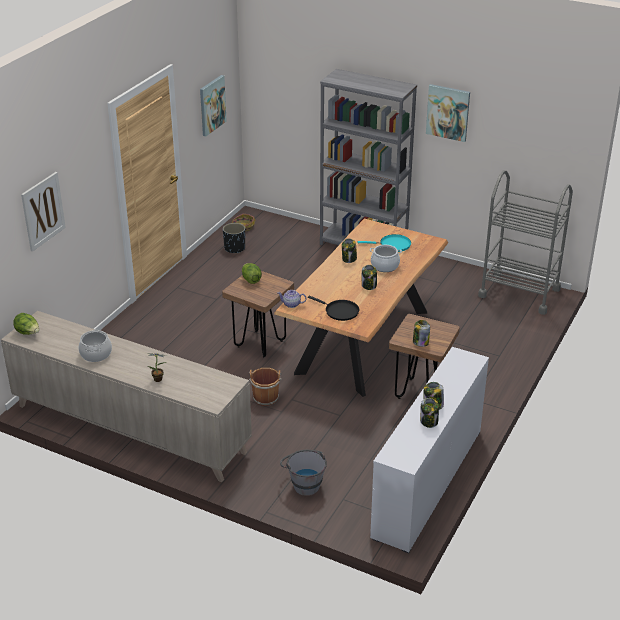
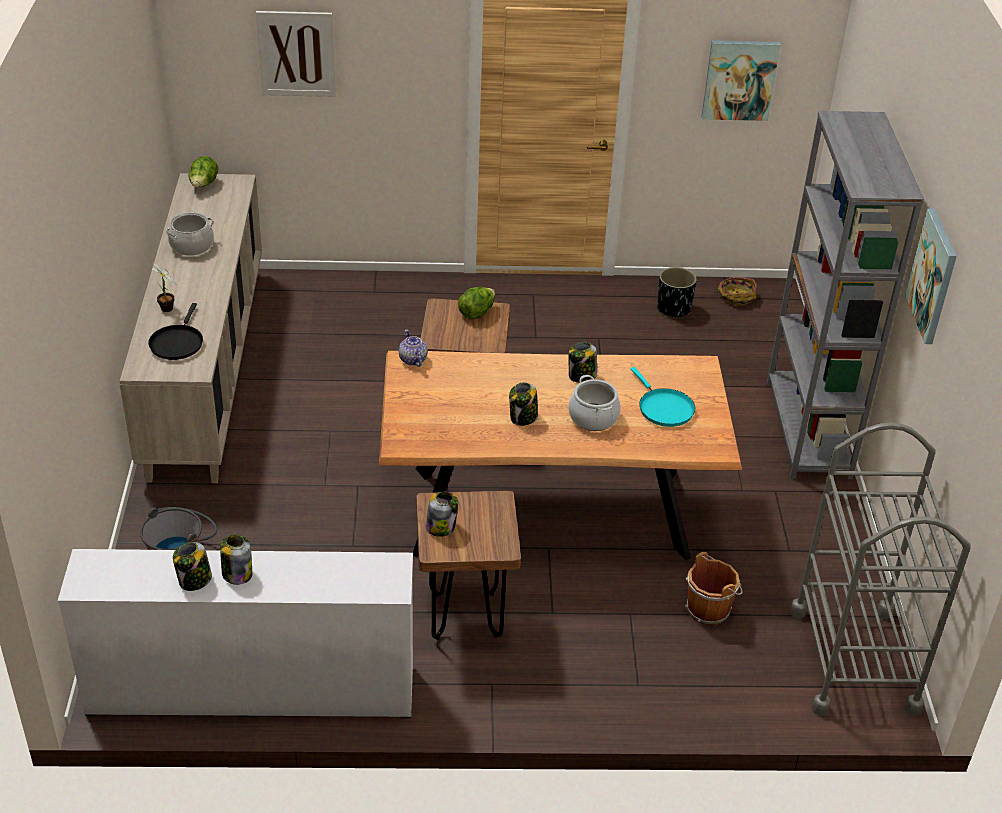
camera: 60 degrees right, 5 degrees up
brown bucket [249,368,282,406] -> brown bucket moved to [685,552,743,625]
black frying pan [308,296,359,321] -> black frying pan moved to [148,303,203,360]

